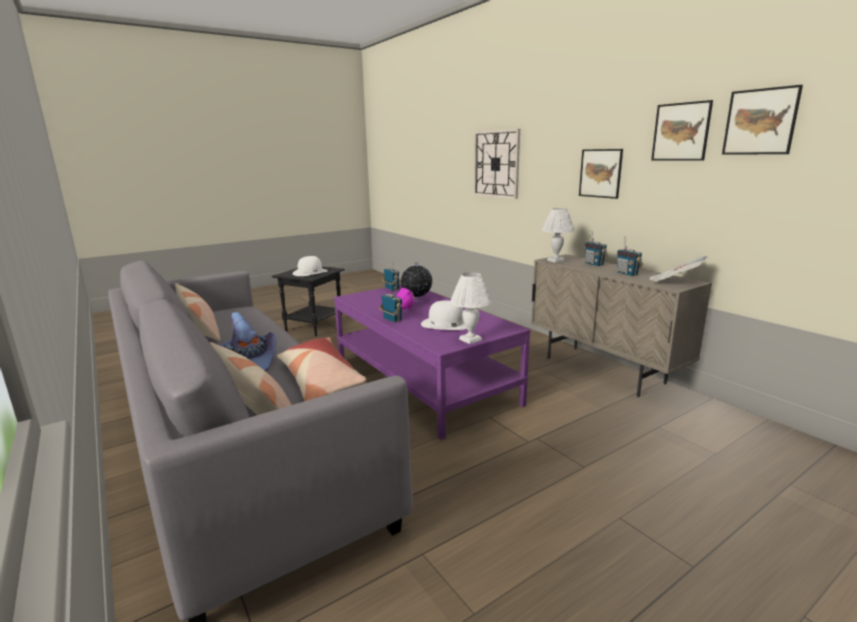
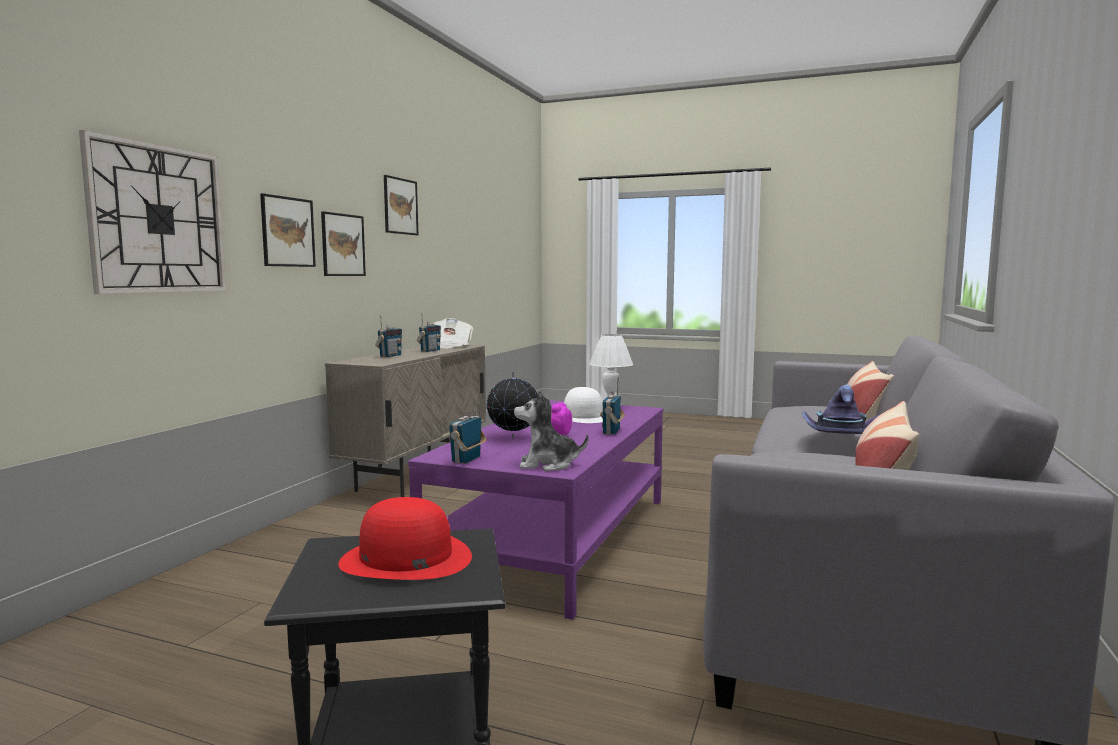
camera: 125 degrees left, 10 degrees down
pillow [277,337,366,401] -> none
white hat [292,256,328,276] -> red hat [338,497,472,580]
white table lamp [542,208,575,263] -> none
picture [722,85,803,155] -> picture moved to [260,193,316,267]
none -> plush toy [514,389,589,471]

